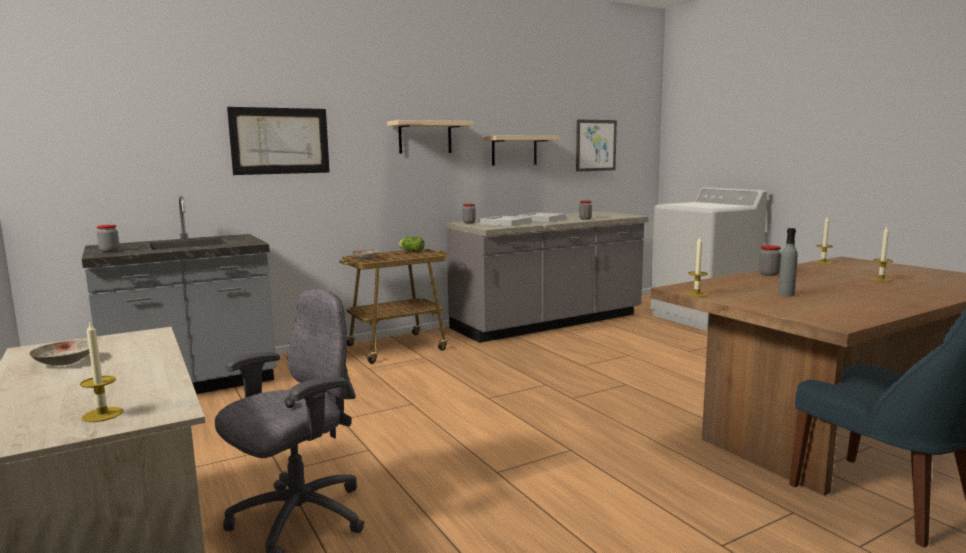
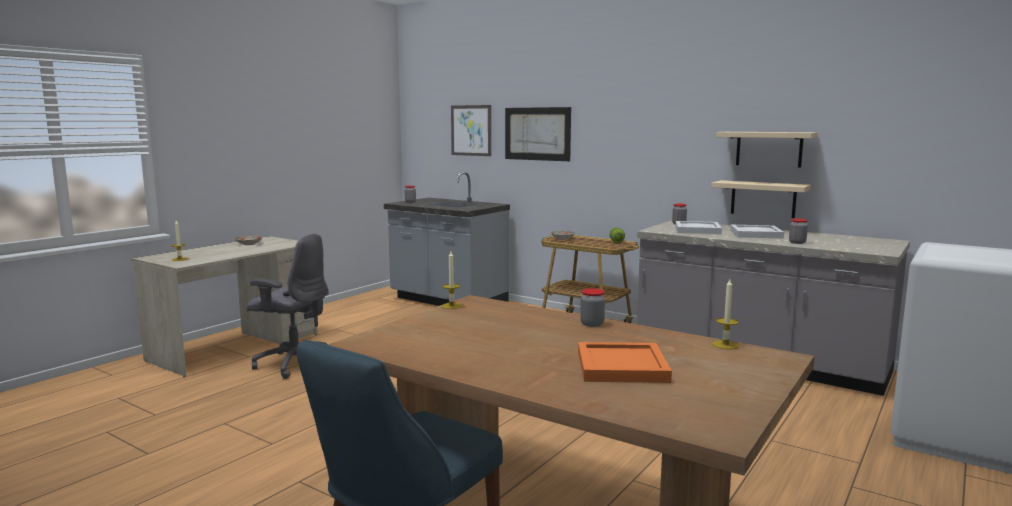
camera: 65 degrees right, 0 degrees up
beige shelf [387,120,473,154] -> beige shelf moved to [711,180,811,218]
picture [576,120,617,172] -> picture moved to [451,105,491,156]
grey bottle [778,228,798,296] -> none
candle [869,227,893,282] -> orange tray [578,342,672,383]

